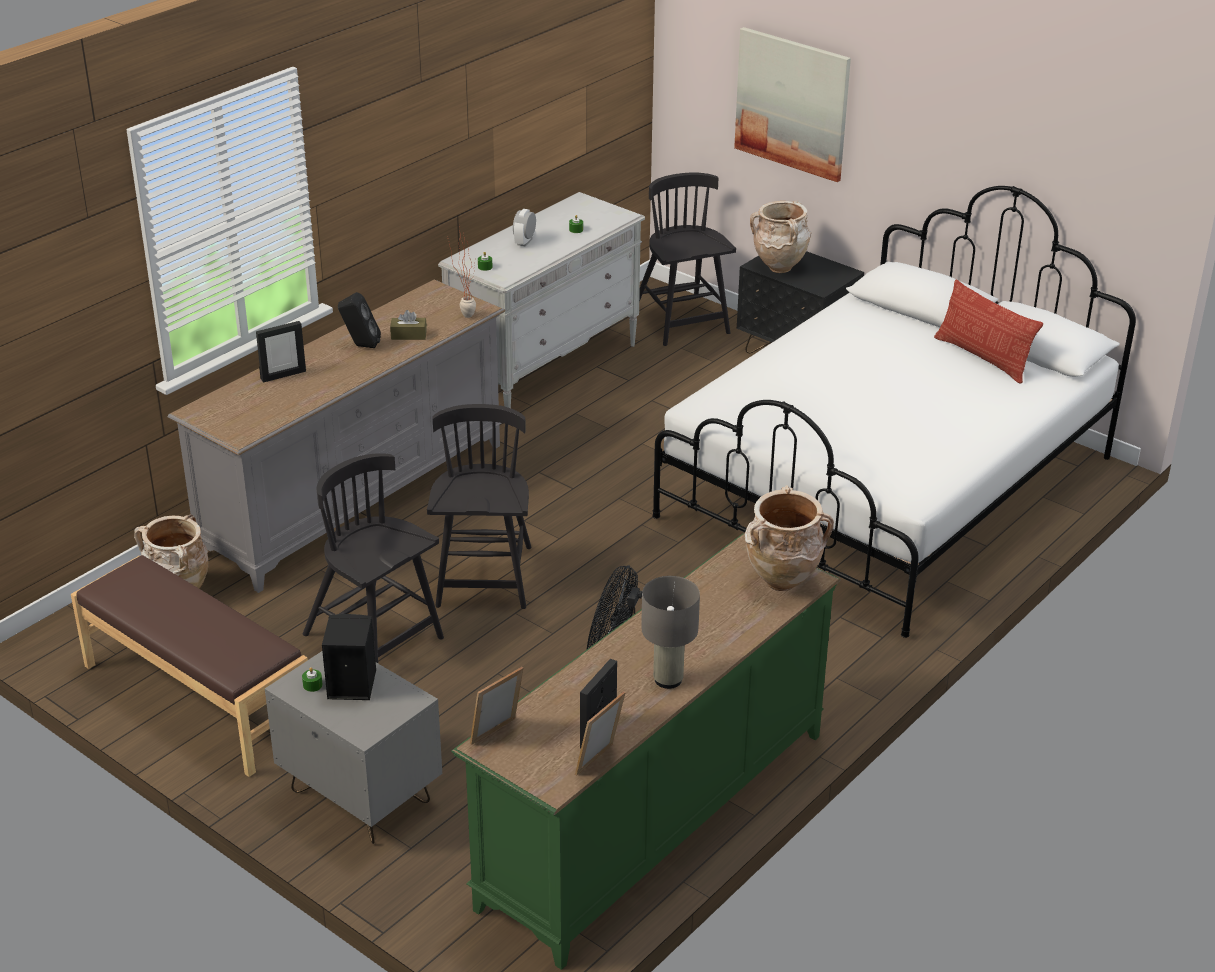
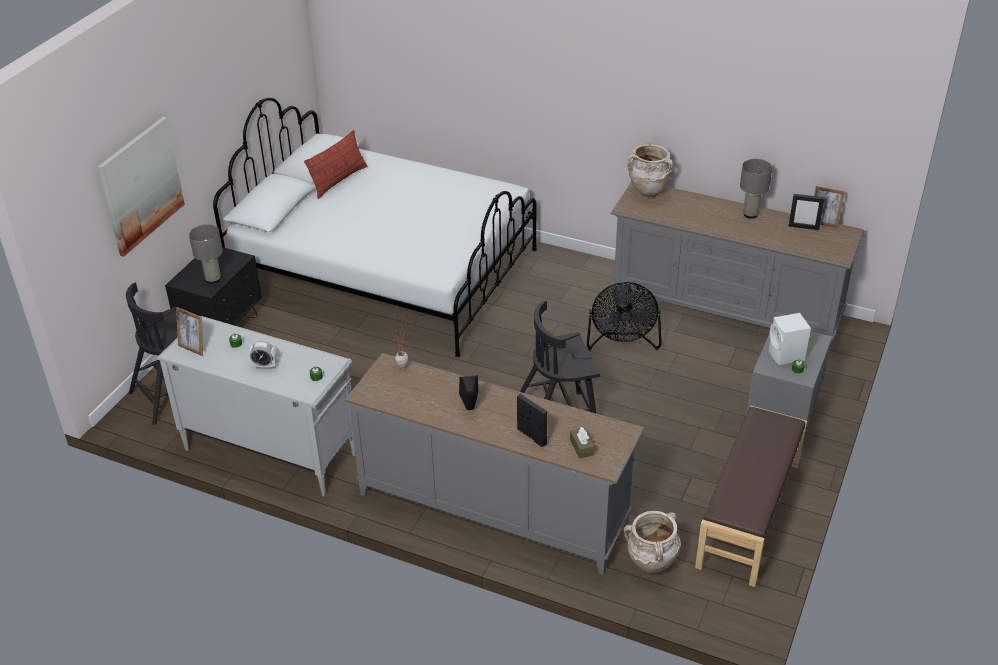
camera: 105 degrees left, 5 degrees up
black chair [303,453,444,663] -> none
black speaker [322,614,376,700] -> white speaker [769,313,811,365]
brown tissue box [390,310,427,340] -> brown tissue box moved to [570,427,595,458]
green cabinet [451,533,841,970] -> grey cabinet [610,182,864,352]
picture frame [470,667,523,745] -> picture frame moved to [176,307,203,356]
beige vase [750,200,811,273] -> grey table lamp [189,224,223,284]

